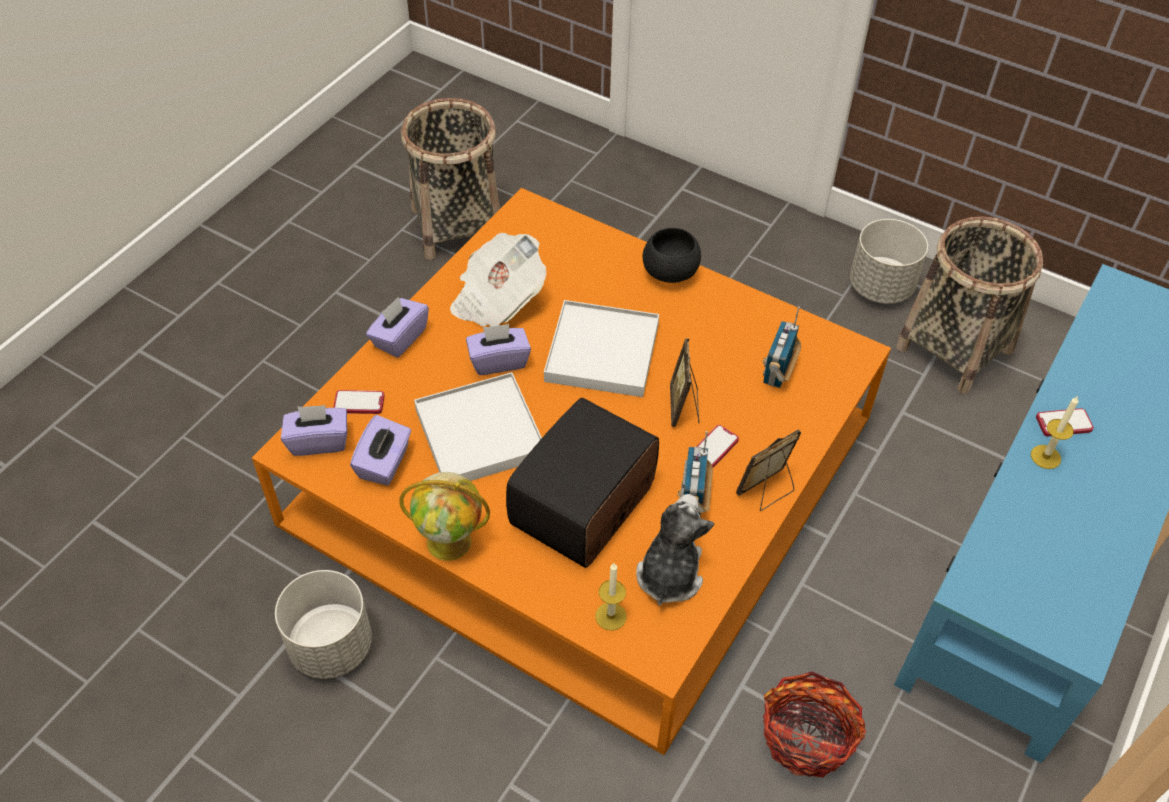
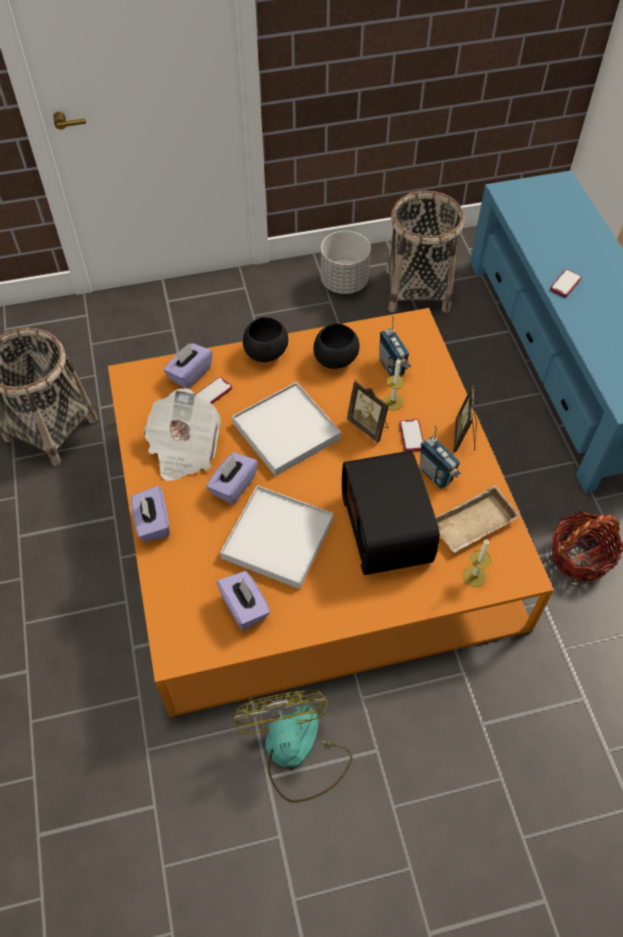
camera: 45 degrees left, 5 degrees up
grey planter [275,570,372,679] -> fan [232,690,352,803]
purple tissue box [281,405,347,456] -> purple tissue box moved to [164,343,213,389]
phone [333,390,384,414] -> phone moved to [195,377,232,404]
globe [399,472,490,561] -> none
plush toy [636,494,714,606] -> beige tray [435,485,520,553]
candle [1031,396,1078,469] -> candle moved to [383,358,405,410]
none -> black bowl [313,324,359,369]

